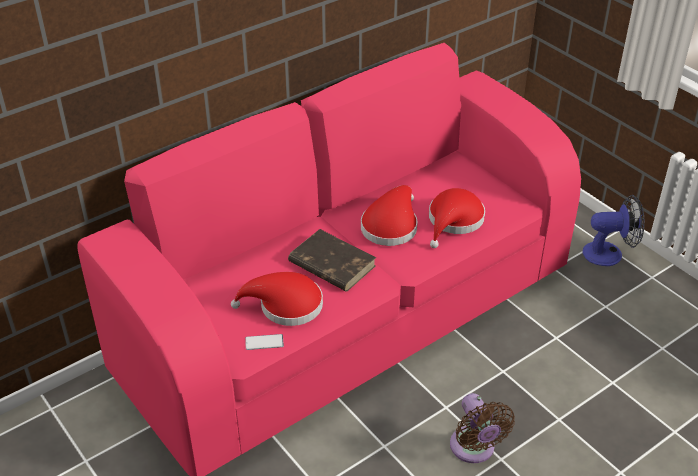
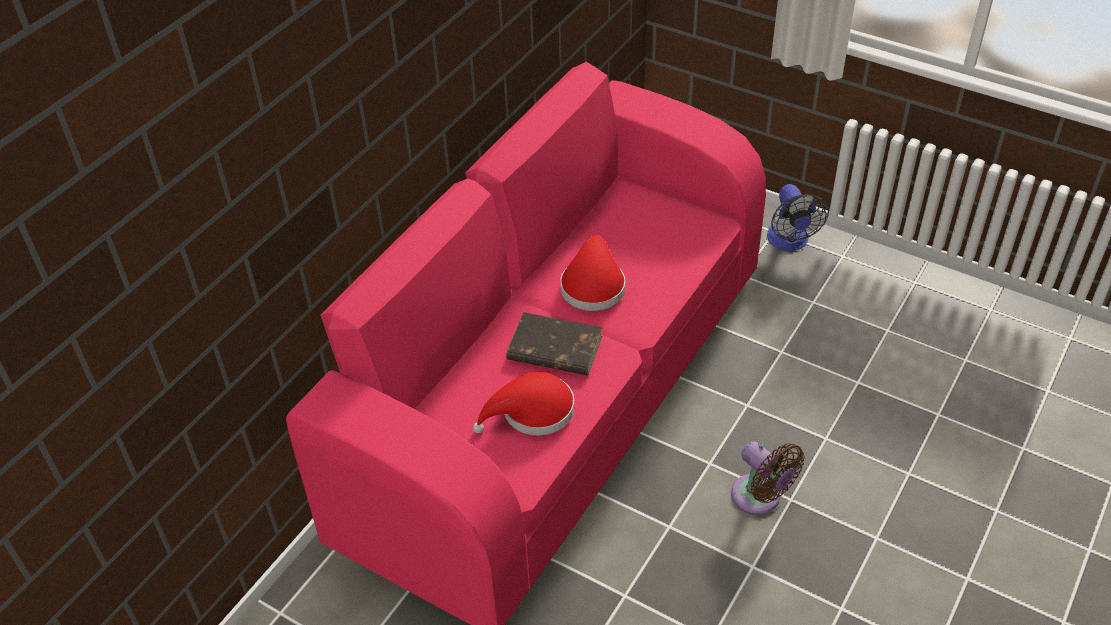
camera: 20 degrees left, 5 degrees up
phone [245,334,284,350] -> none
red hat [429,188,485,248] -> none
fan [583,195,645,266] -> fan turned 105 degrees clockwise [767,184,829,251]

